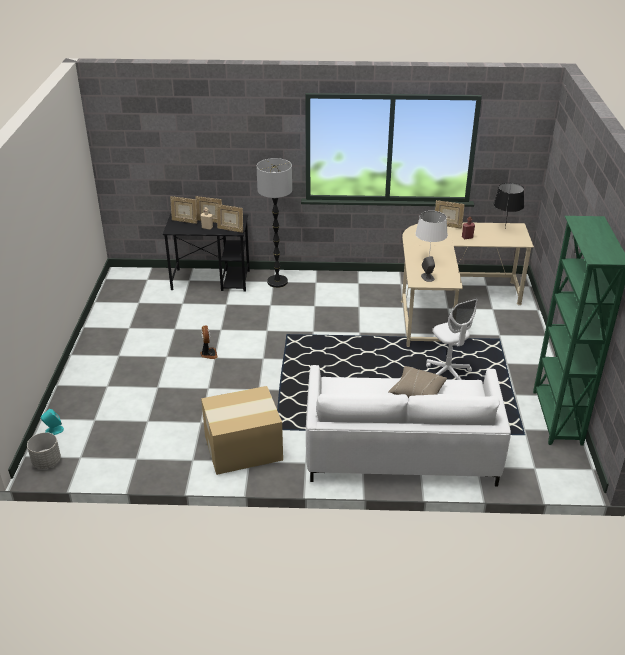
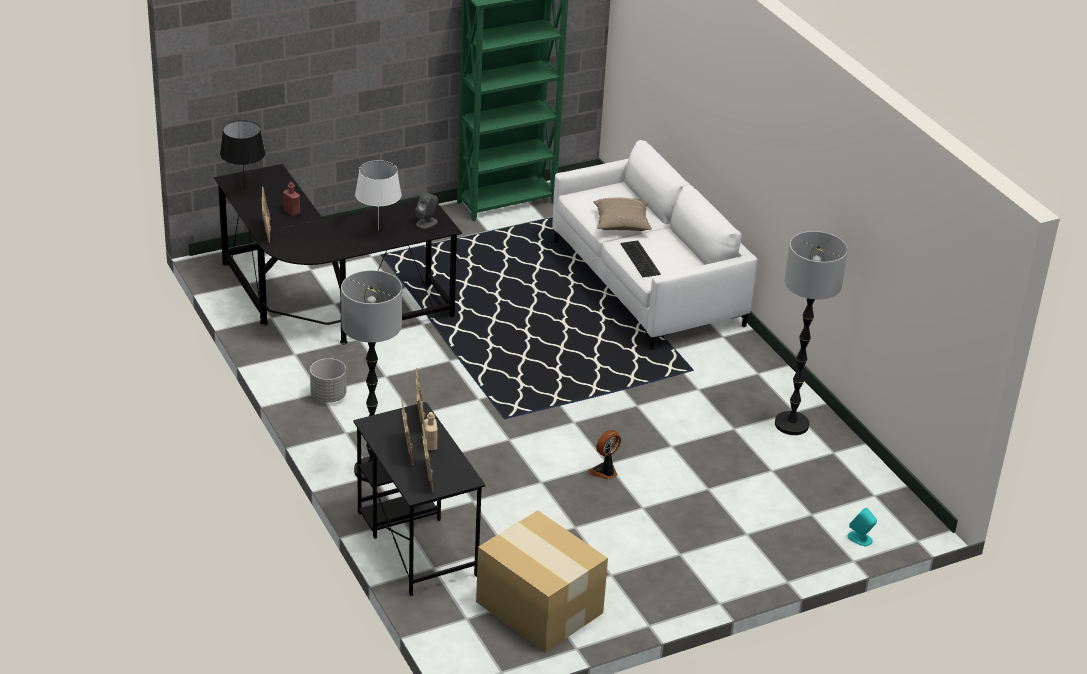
camera: 120 degrees left, 0 degrees up
grey planter [27,432,61,469] -> grey planter moved to [310,358,346,403]
cardboard box [201,386,283,475] -> cardboard box moved to [476,510,608,652]
beige desk [401,222,534,347] -> black desk [214,164,462,344]
white office chair [426,298,478,380] -> none
none -> keyboard [620,241,661,277]
none -> floor lamp [775,231,848,435]

